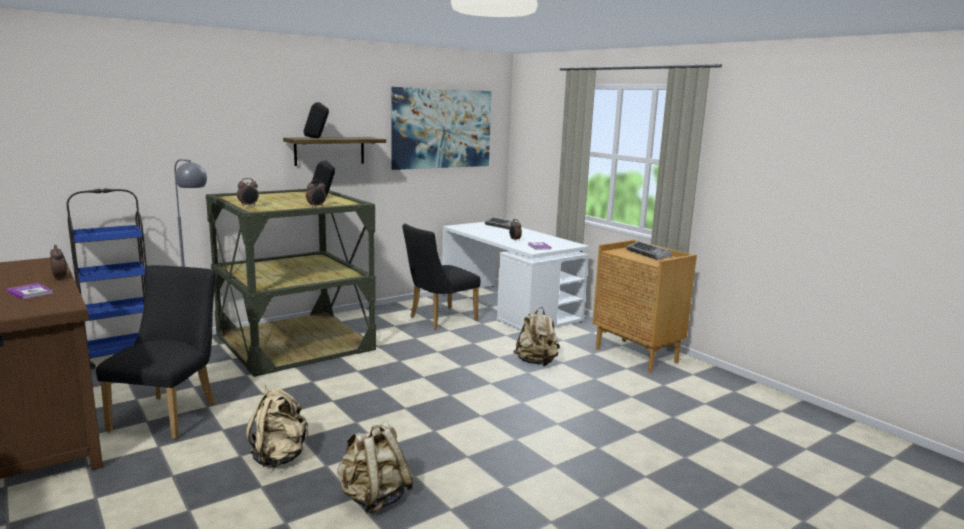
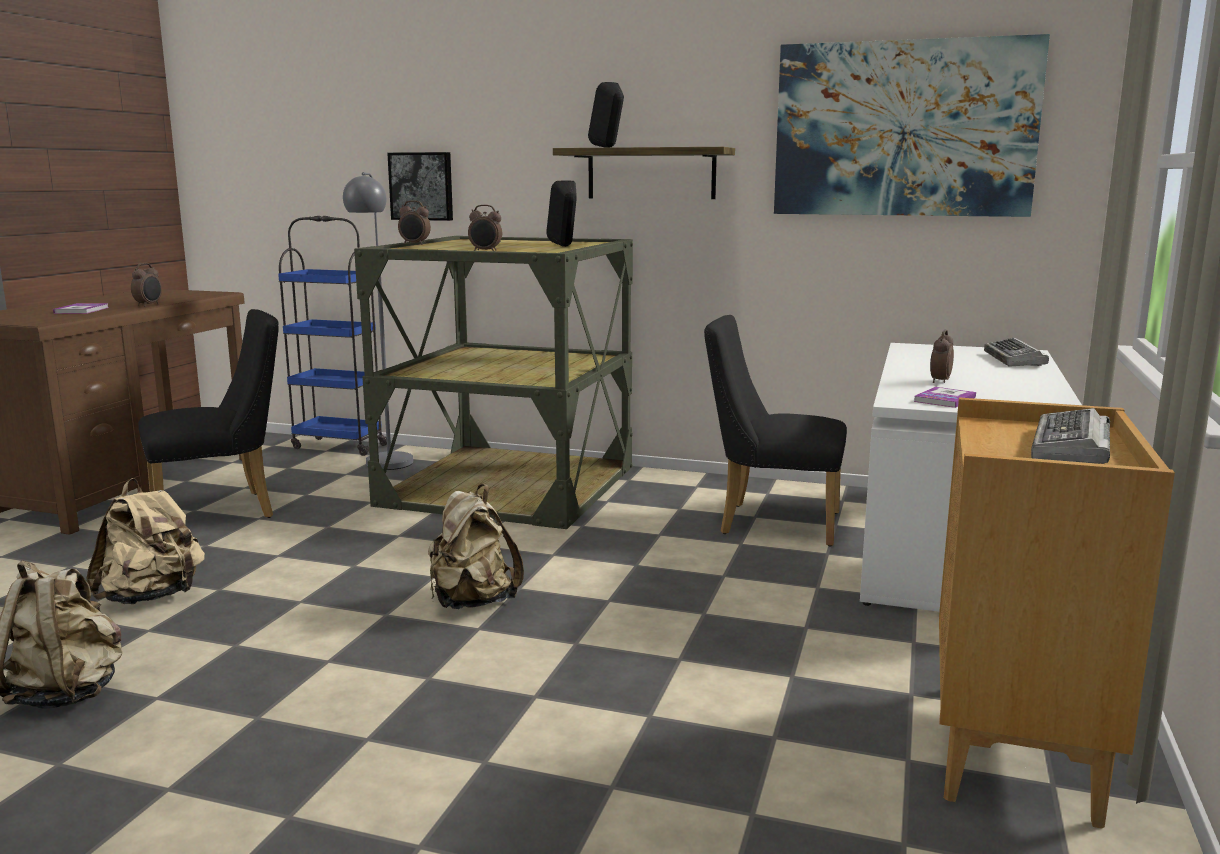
camera: 55 degrees right, 0 degrees up
beige backpack [514,307,560,366] -> beige backpack moved to [428,484,524,609]
none -> picture [387,152,453,221]

